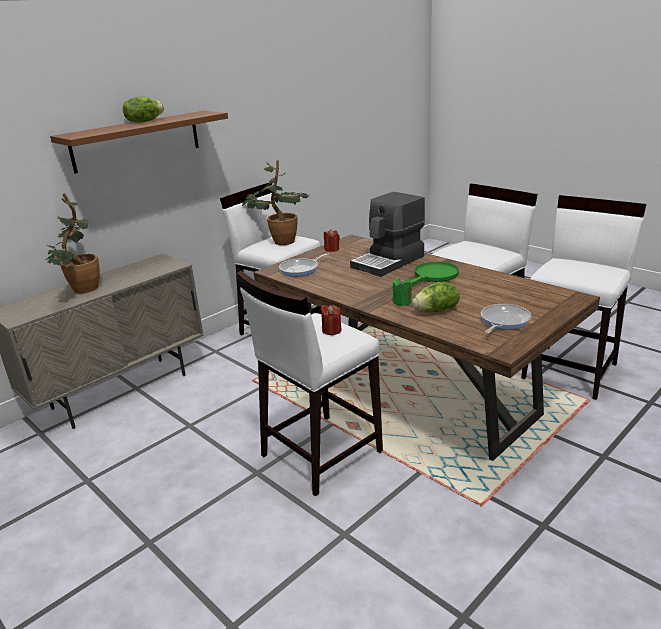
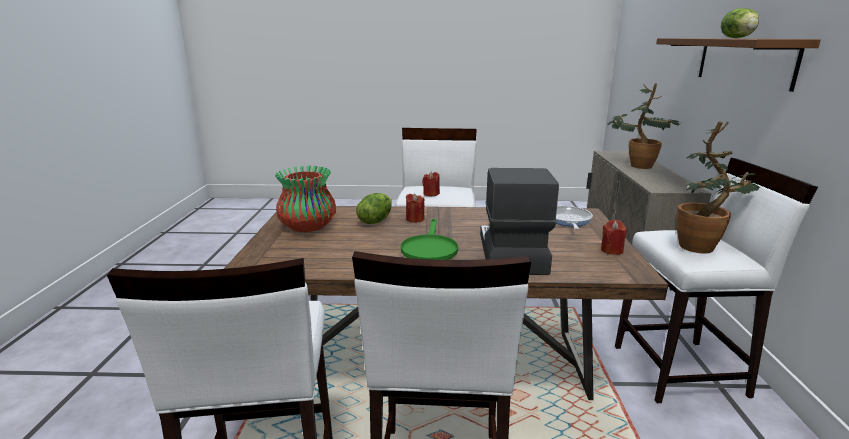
camera: 135 degrees right, 5 degrees down
green candle [392,278,412,306] -> red candle [406,194,424,223]
frying pan [481,304,531,333] -> vase [275,166,336,232]

